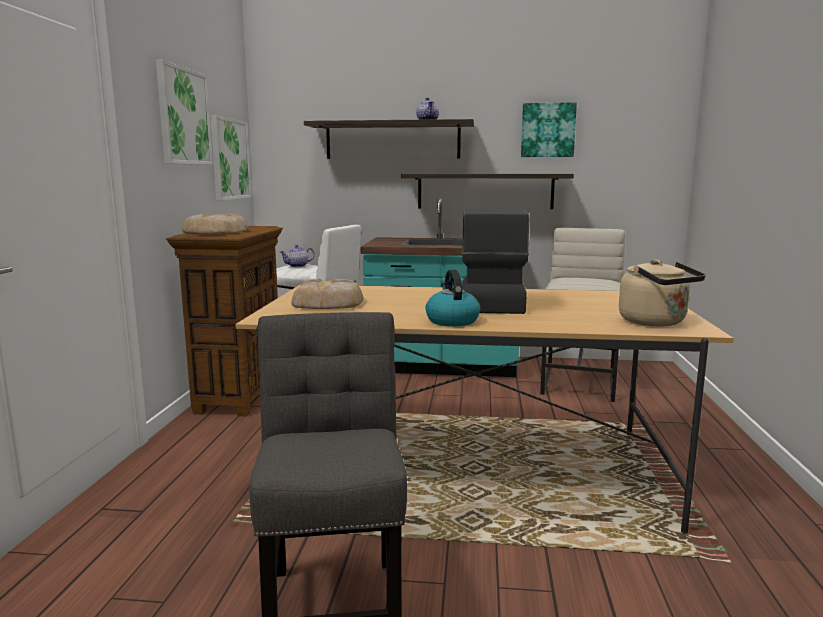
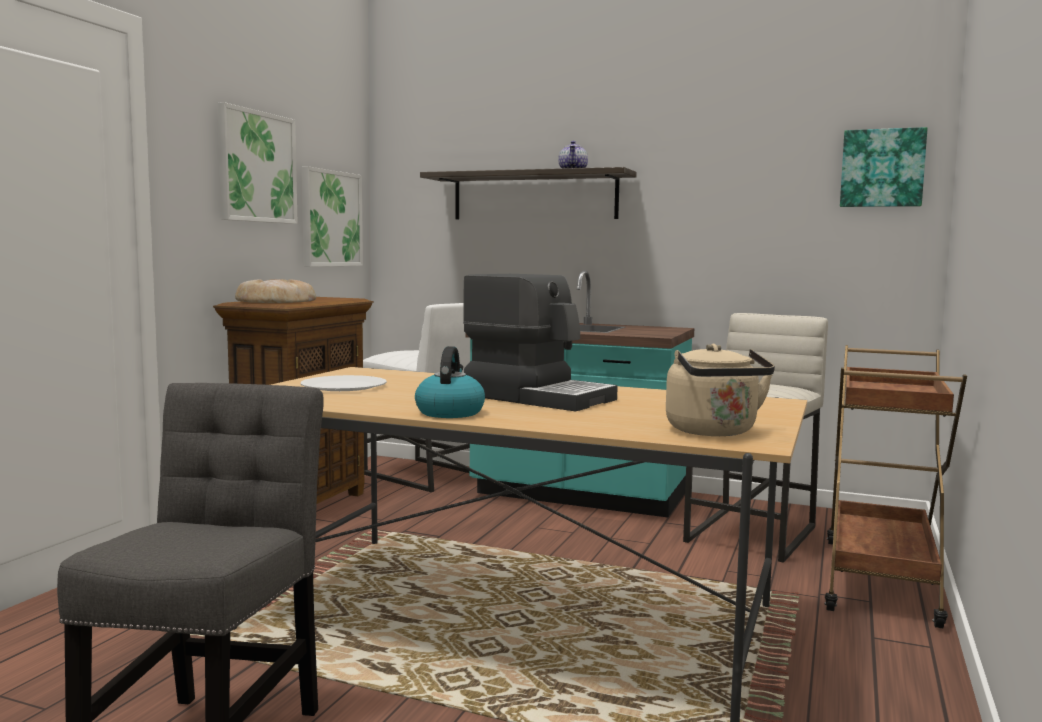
camera: 15 degrees right, 5 degrees down
teapot [280,245,314,267] -> none
bread [291,279,364,309] -> white plate [301,375,387,391]
shelf [401,174,574,209] -> none
coffee machine [462,210,529,314] -> coffee machine turned 105 degrees clockwise [463,274,618,411]
picture [521,102,577,157] -> picture moved to [840,127,928,207]
none -> brown cart [825,345,967,628]

